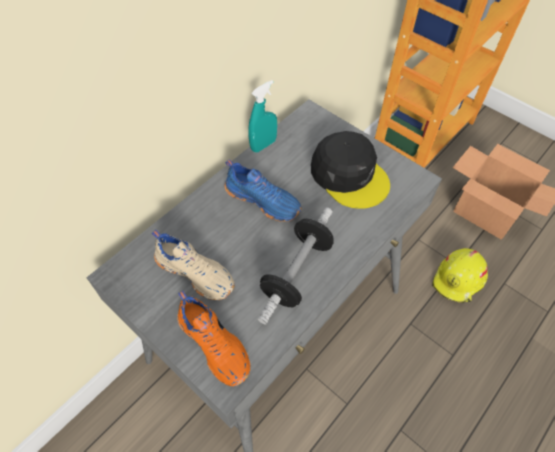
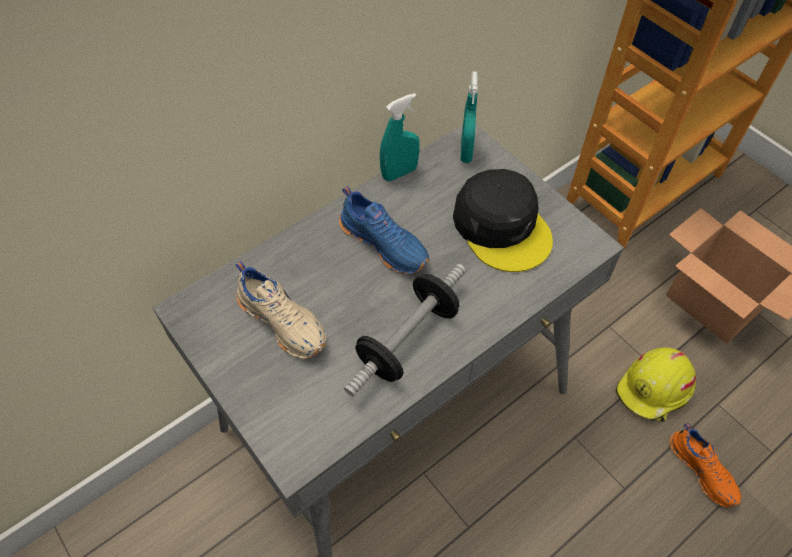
camera: 10 degrees right, 0 degrees up
orange shoe [177,290,250,386] -> orange shoe moved to [669,423,742,508]
none -> turquoise spray bottle [460,71,478,163]

